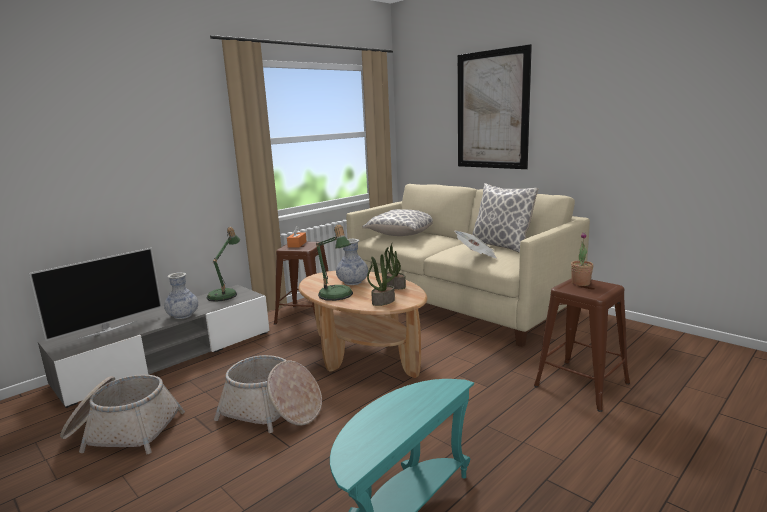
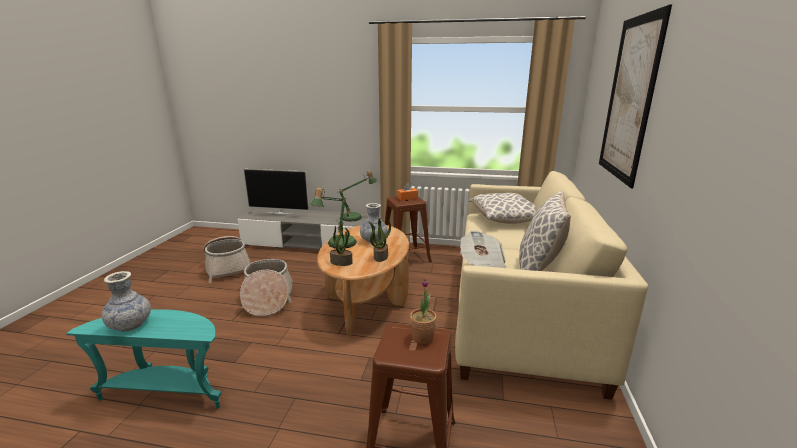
camera: 55 degrees right, 5 degrees up
vase [164,272,198,319] -> vase moved to [102,271,151,332]

